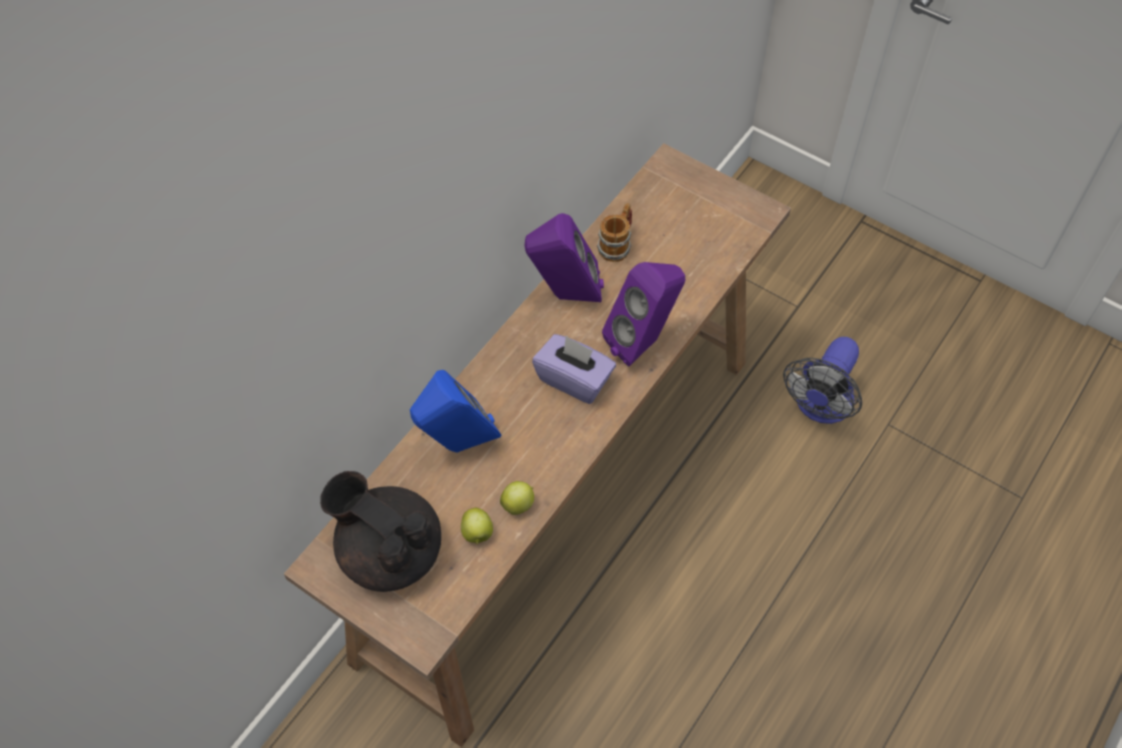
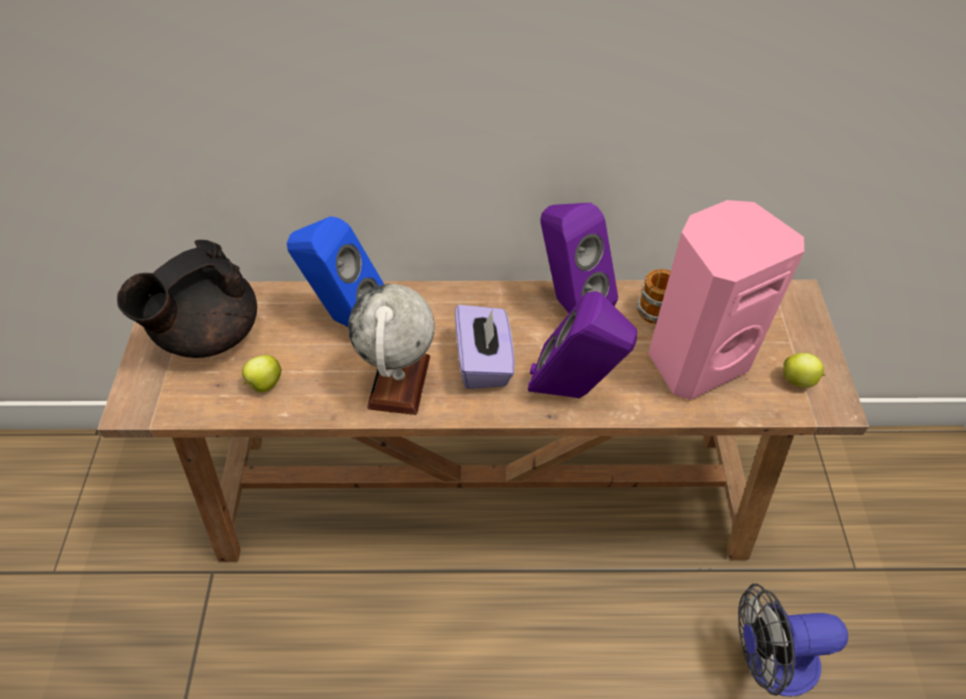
camera: 55 degrees right, 5 degrees down
black teapot [320,471,441,592] -> black teapot turned 135 degrees counterclockwise [117,240,257,358]
apple [500,481,534,515] -> apple moved to [783,353,826,388]
none -> globe [348,284,435,415]
none -> pink speaker [648,200,804,400]

